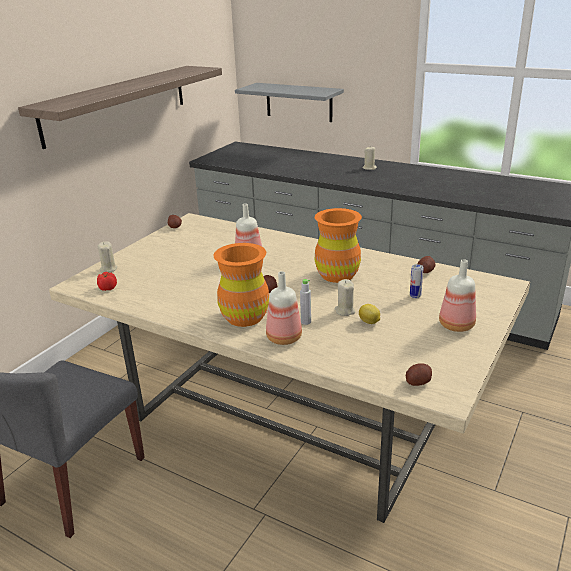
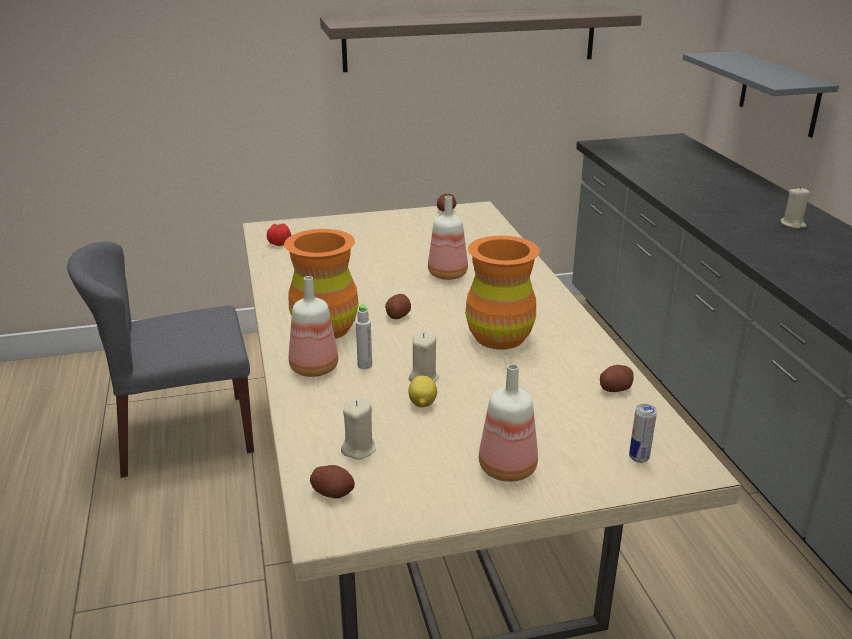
camera: 45 degrees right, 0 degrees up
beige candle [97,241,117,273] -> beige candle moved to [341,397,376,460]
can [410,264,424,299] -> can moved to [629,404,657,463]

